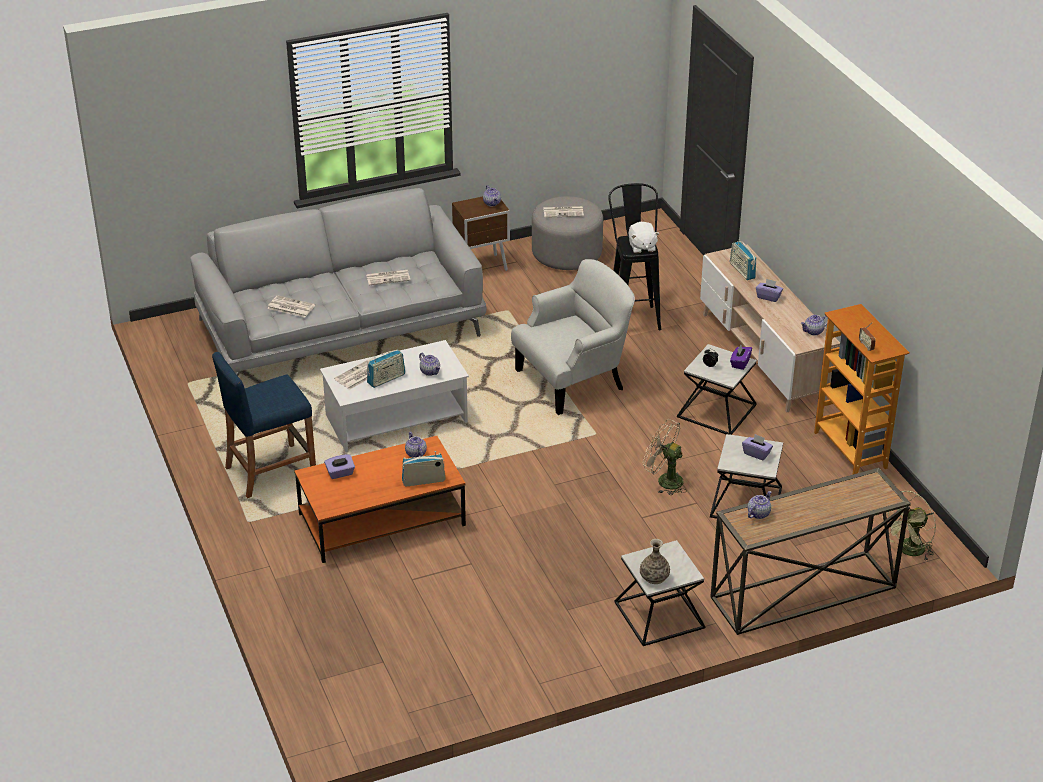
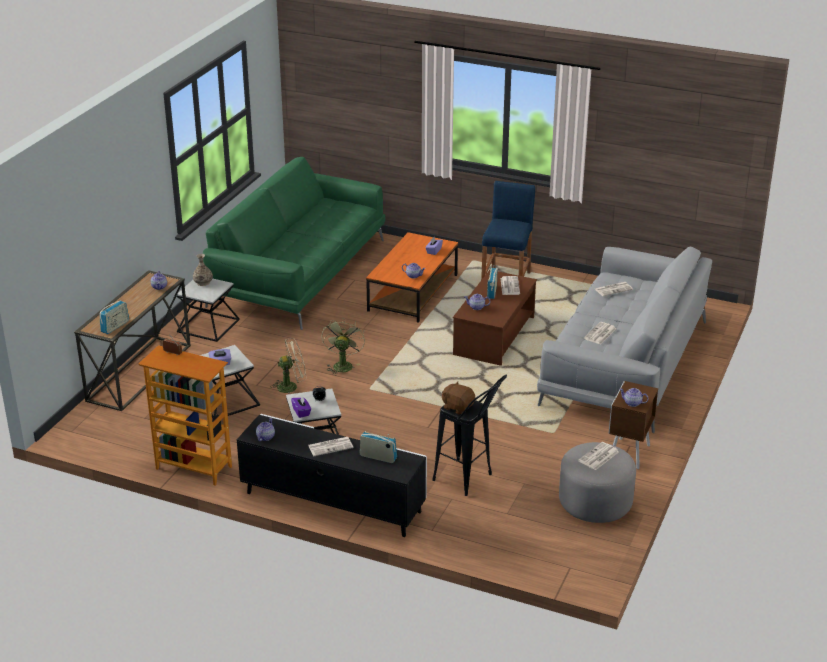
camera: 135 degrees right, 5 degrees down
white coffee table [320,340,469,452] -> brown coffee table [453,270,537,366]
radio [402,451,446,486] -> radio moved to [99,301,129,334]
white armchair [511,259,635,415] -> none
white plush toy [628,222,659,254] -> brown plush toy [442,382,475,415]
beige tv stand [700,245,840,412] -> black tv stand [237,414,427,537]
purple tissue box [756,279,783,302] -> newspaper [308,437,354,456]
green fan [882,491,936,561] -> green fan moved to [322,320,365,375]
none -> green sofa [203,157,385,330]

